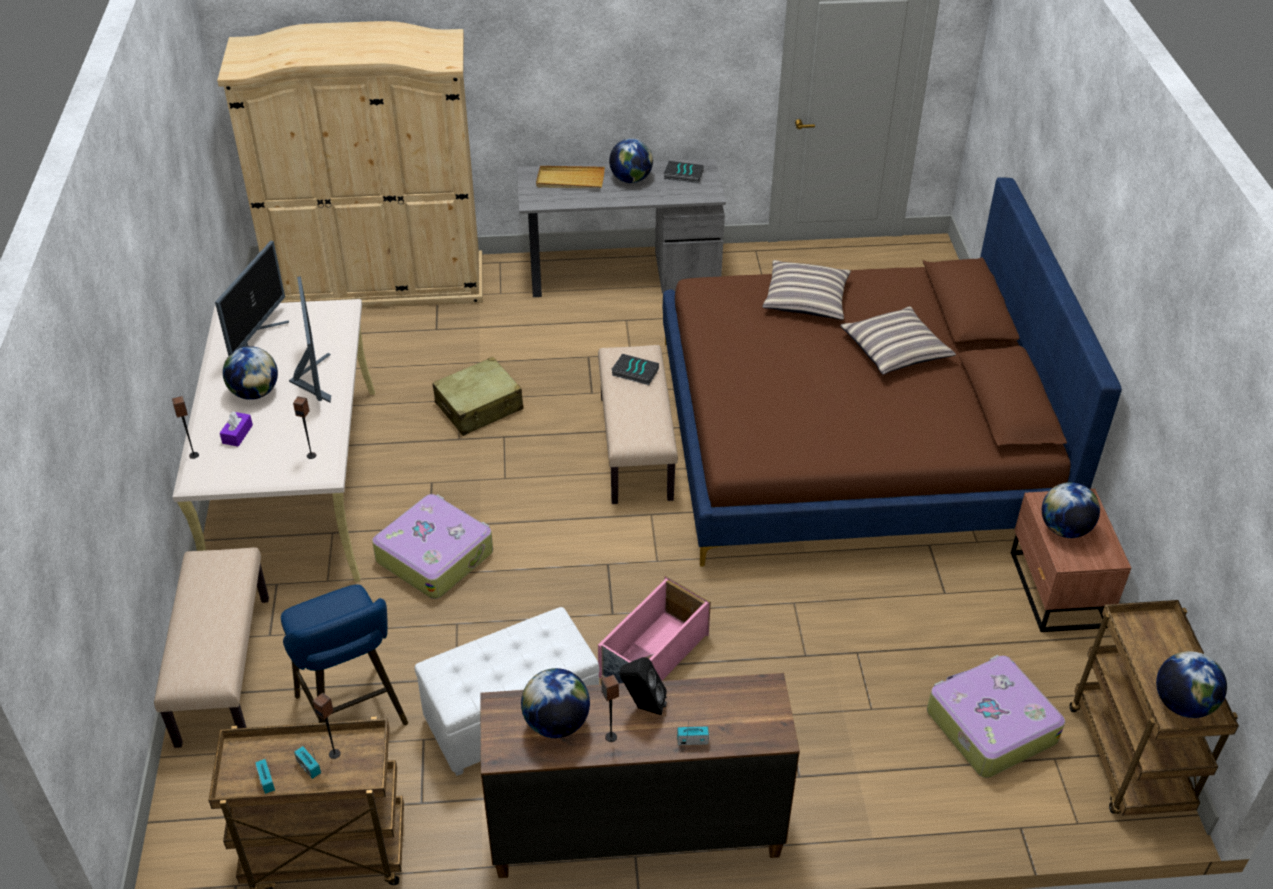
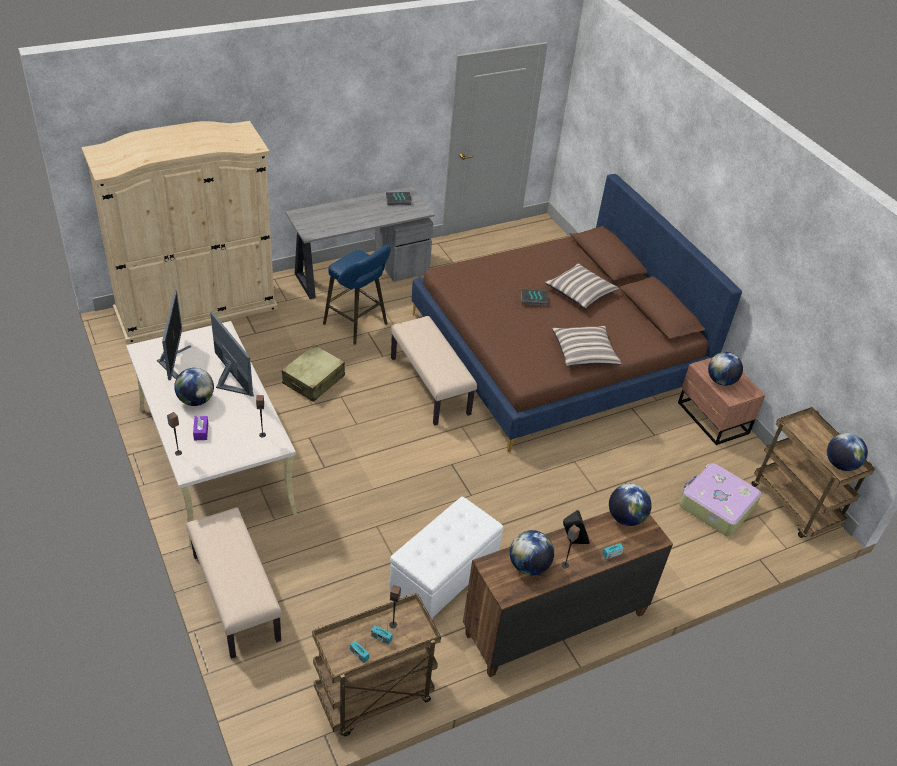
camera: 25 degrees left, 0 degrees up
blue stool [281,584,408,725] -> blue stool moved to [323,245,391,345]
suitcase [372,494,493,599] -> none
beige tray [536,166,605,188] -> none
pink storage box [598,575,711,684] -> none
globe [609,138,653,183] -> globe moved to [609,484,652,526]
book [611,354,659,385] -> book moved to [521,289,549,306]
pillow [762,260,851,320] -> pillow moved to [552,326,622,366]

